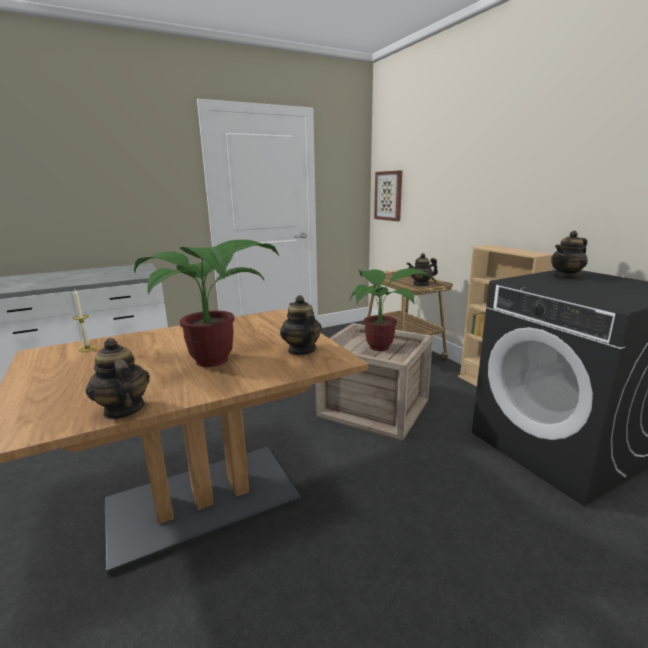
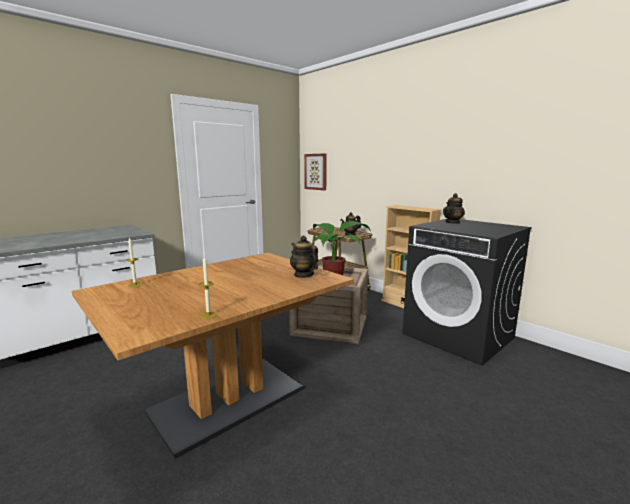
camera: 15 degrees left, 5 degrees down
teapot [86,338,150,420] -> candle [199,257,217,319]
potted plant [134,240,279,367] -> none

